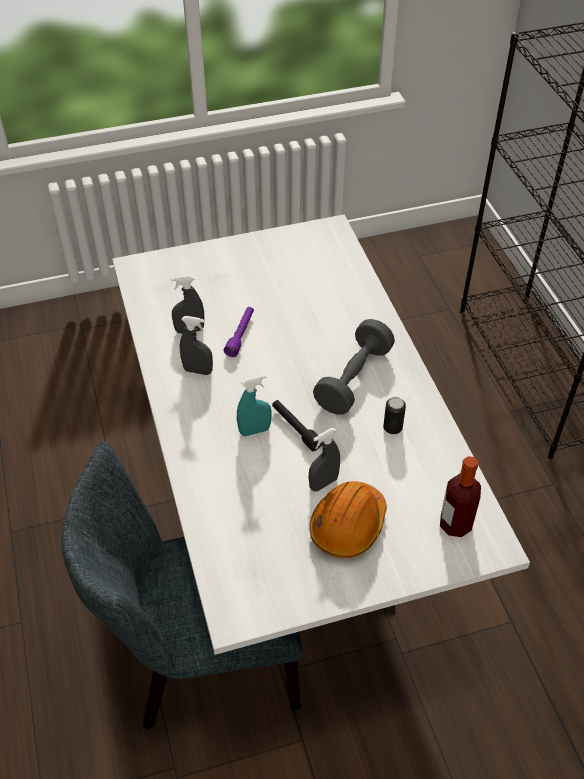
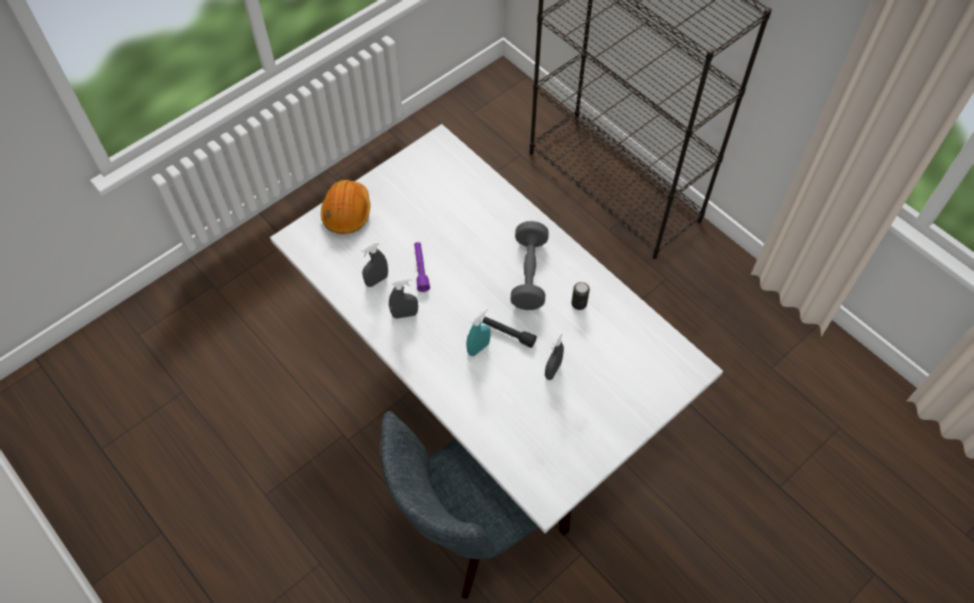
camera: 25 degrees left, 10 degrees up
orange hard hat [309,481,387,558] -> orange hard hat moved to [321,180,370,234]
bottle [440,456,481,537] -> none

